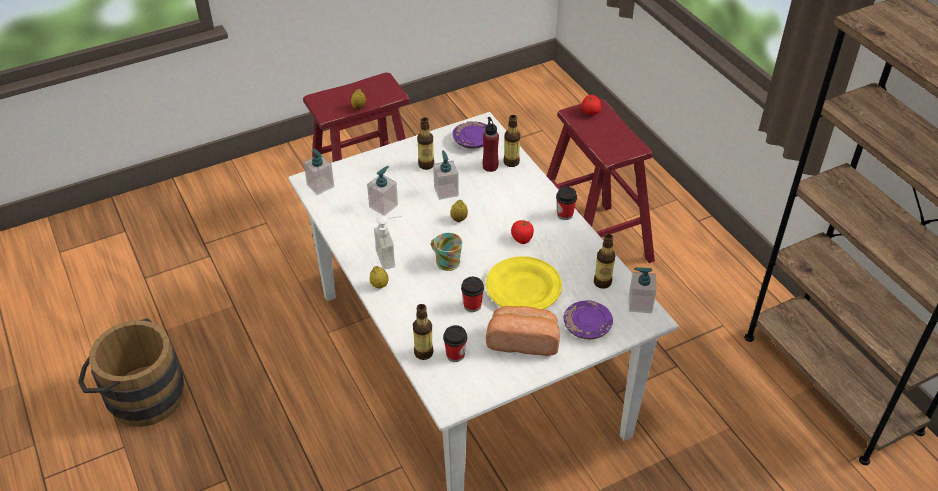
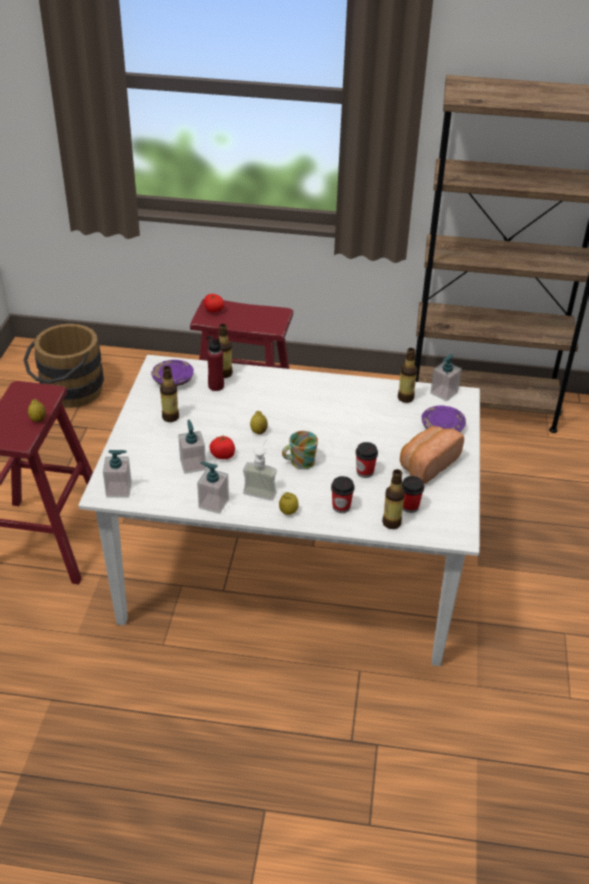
camera: 55 degrees left, 5 degrees down
brown bucket [78,318,184,427] -> brown bucket moved to [23,324,104,408]
soap dispenser [433,150,459,200] -> soap dispenser moved to [197,462,229,514]
yellow plate [486,256,562,309] -> none
tomato [511,220,534,244] -> tomato moved to [209,436,235,459]
cup [556,187,577,220] -> cup moved to [331,476,355,513]

